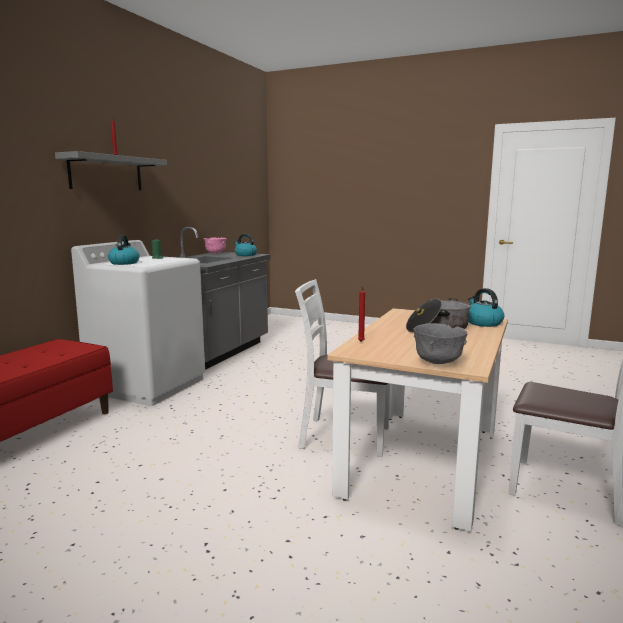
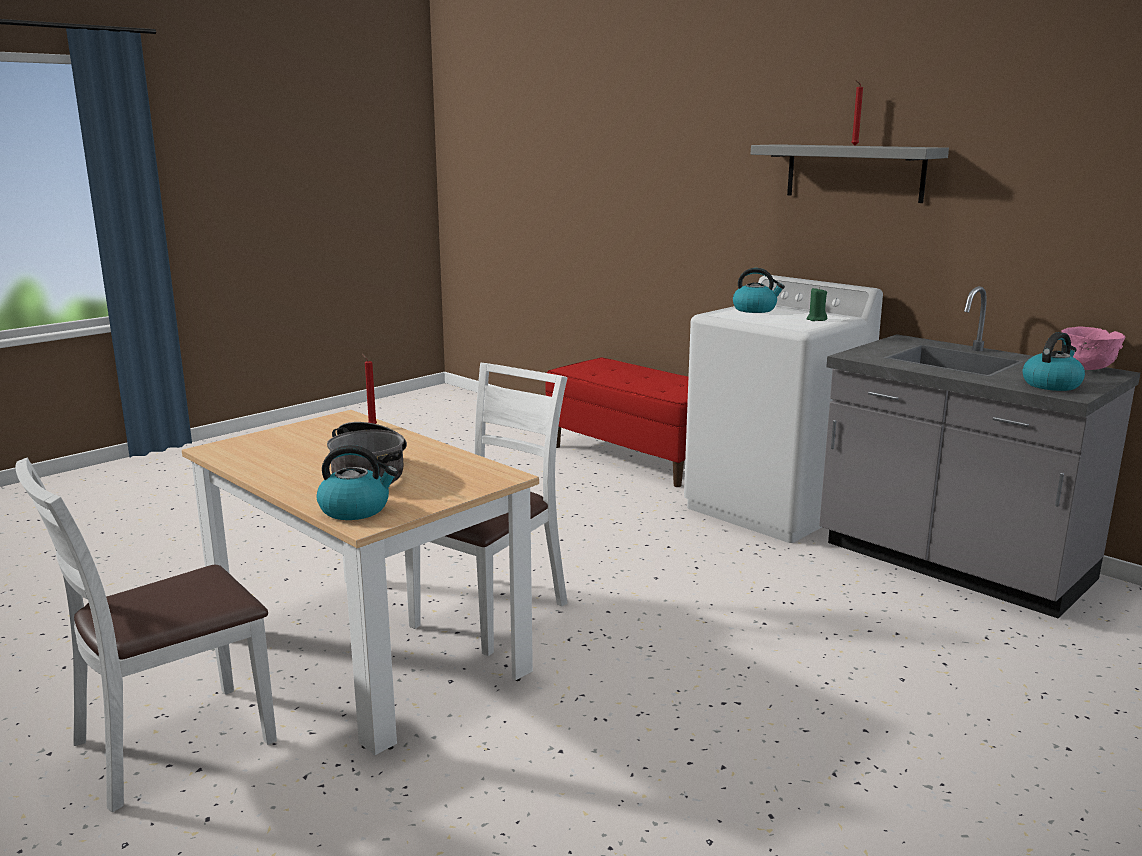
camera: 110 degrees right, 5 degrees up
grey bowl [413,323,468,364] -> none

